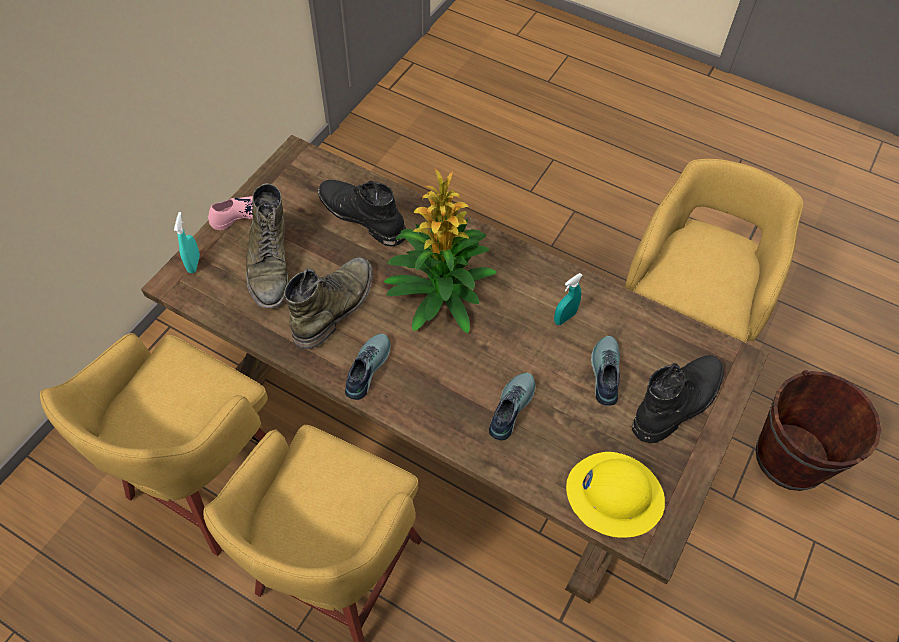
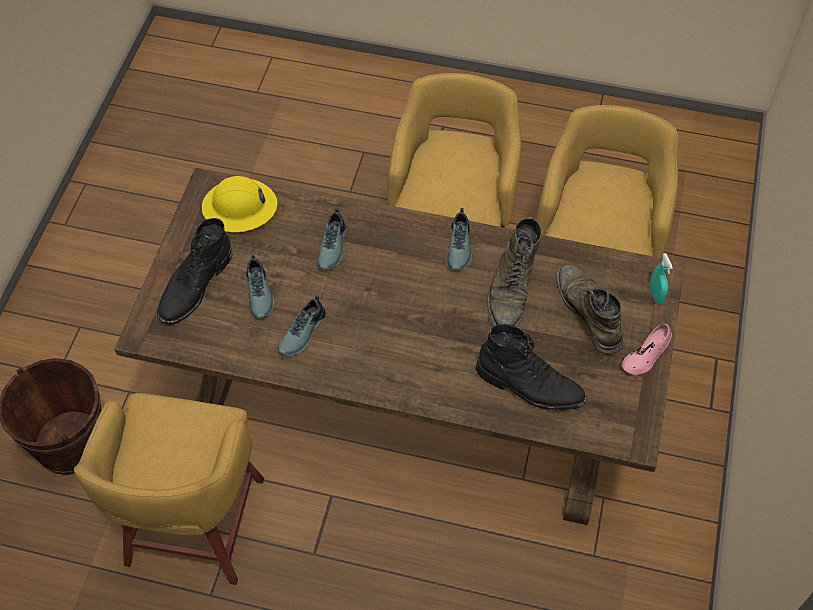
camera: 165 degrees right, 0 degrees up
potted plant [383,168,497,333] -> none
turquoise spray bottle [554,273,583,325] -> shoe [277,295,325,356]

